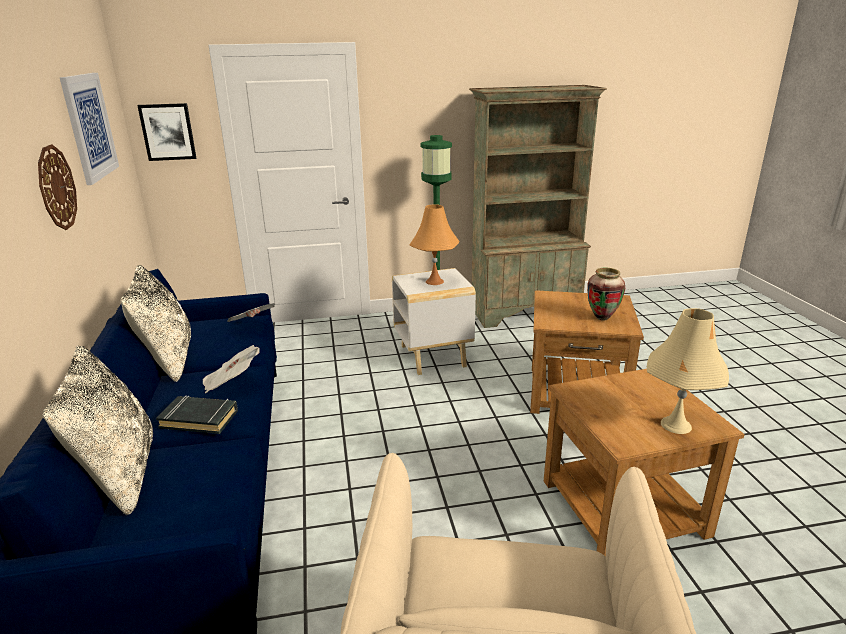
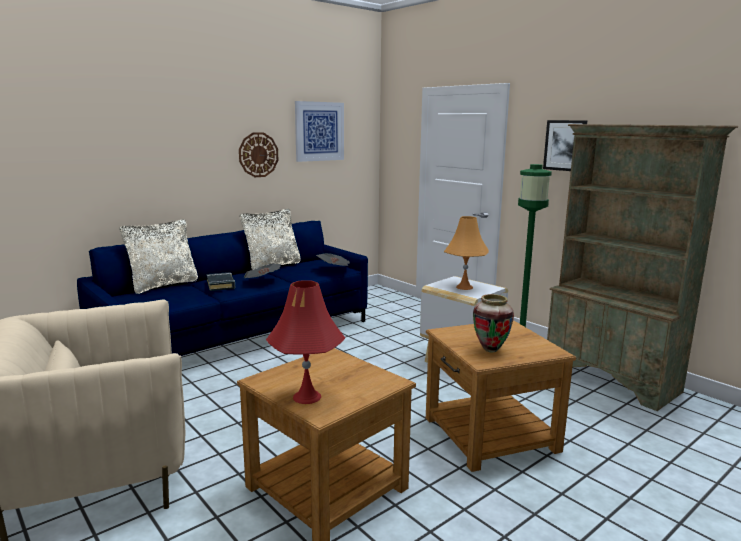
camera: 60 degrees right, 10 degrees down
picture [137,103,196,161] -> picture moved to [543,120,587,171]
beige table lamp [647,308,729,434] -> red table lamp [266,280,345,404]

